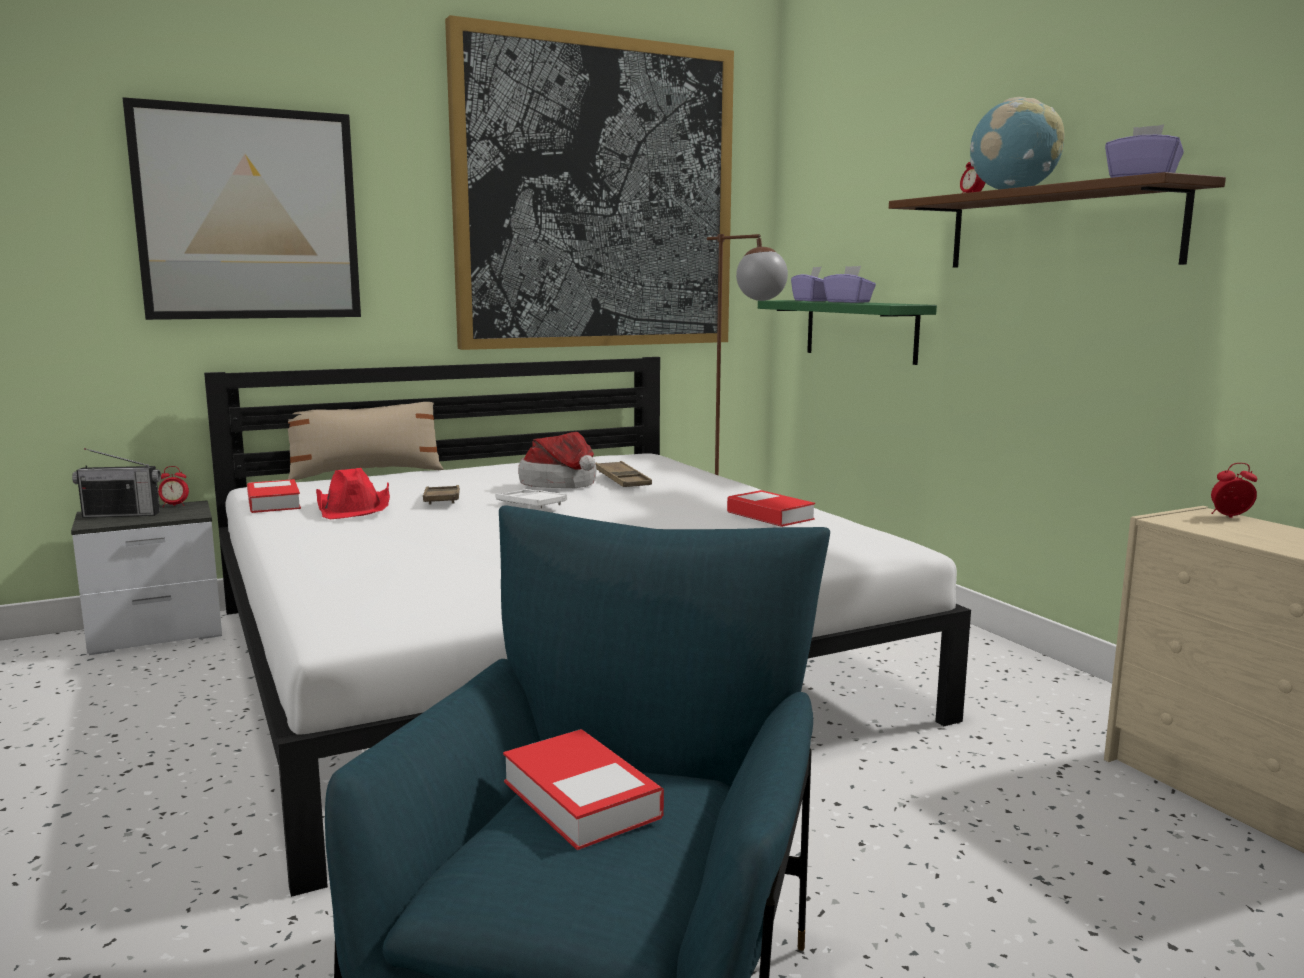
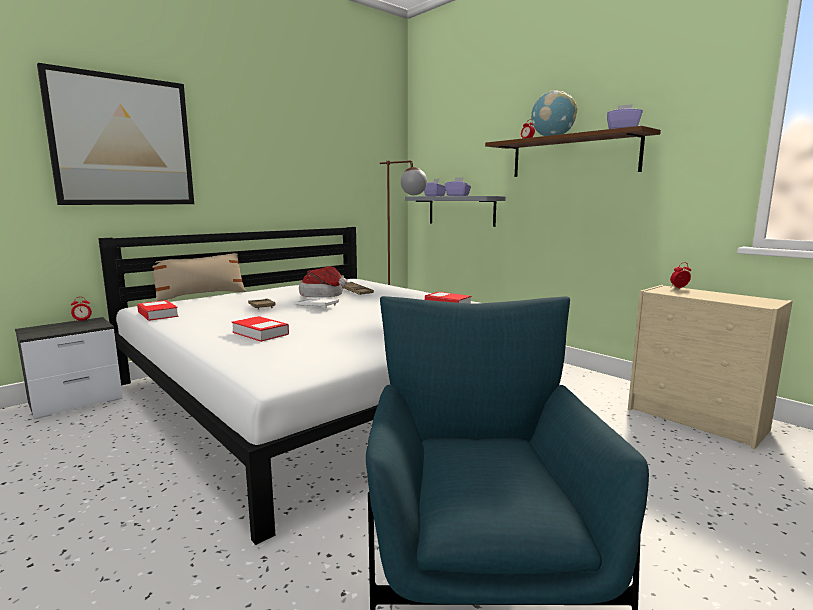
camera: 15 degrees left, 0 degrees up
radio [72,448,161,518] -> none
red hat [316,468,390,519] -> none
picture [445,15,734,350] -> none
book [503,729,664,850] -> book moved to [232,316,289,342]
green shelf [758,300,937,365] -> grey shelf [405,196,506,227]

